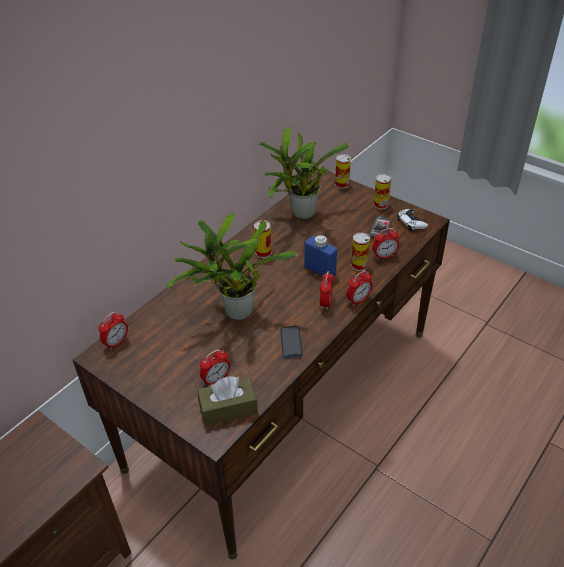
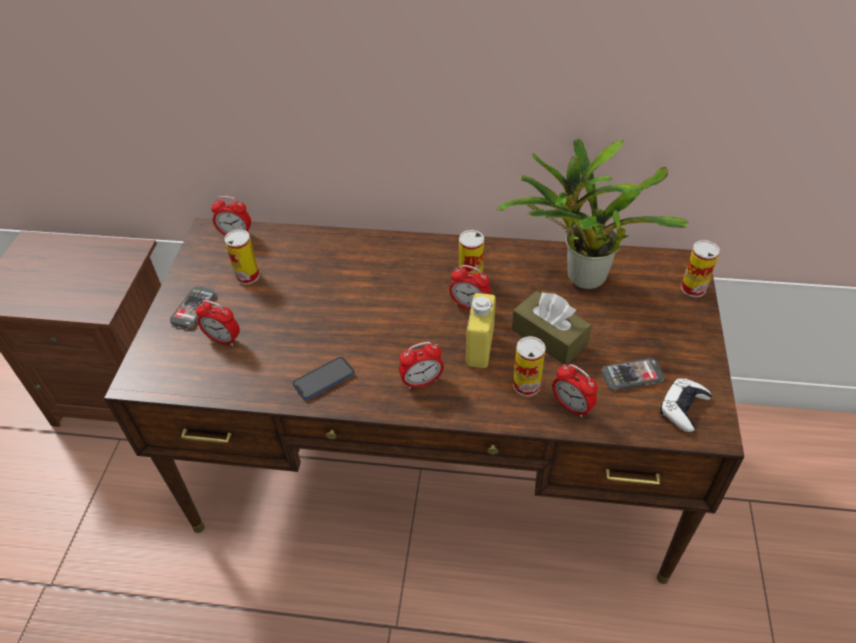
camera: 60 degrees right, 5 degrees up
potted plant [167,212,298,320] -> none
brown tissue box [197,376,258,426] -> brown tissue box moved to [512,291,592,365]
blue bottle [304,235,337,276] -> yellow bottle [466,293,496,368]
alarm clock [347,270,373,306] -> alarm clock moved to [449,265,491,309]
can [374,174,391,210] -> can moved to [224,229,260,285]
none -> phone [170,286,217,329]

